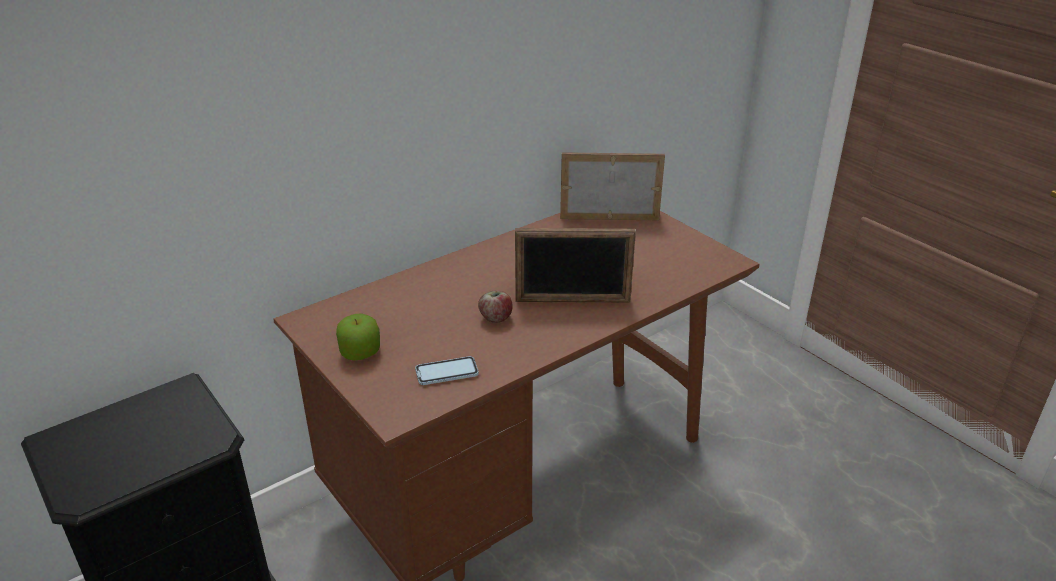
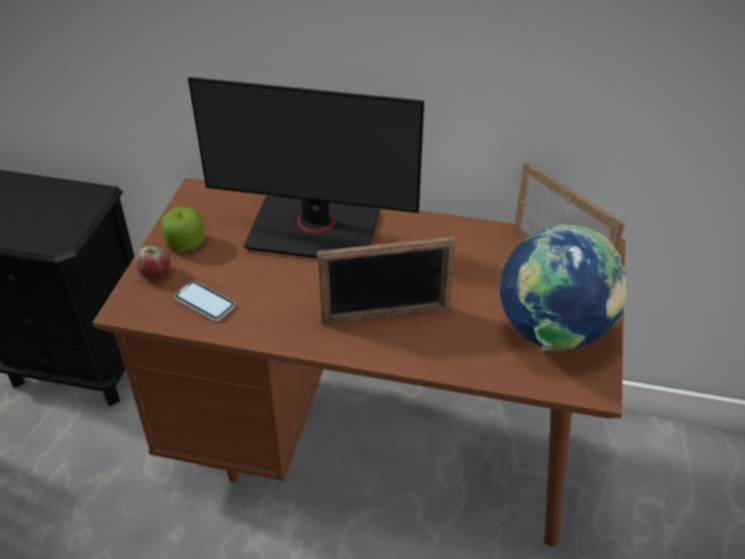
camera: 50 degrees right, 10 degrees up
apple [478,290,512,323] -> apple moved to [135,246,170,280]
picture frame [515,228,636,303] -> picture frame turned 60 degrees counterclockwise [317,236,455,325]
none -> monitor [188,77,424,258]
none -> globe [500,224,629,351]

